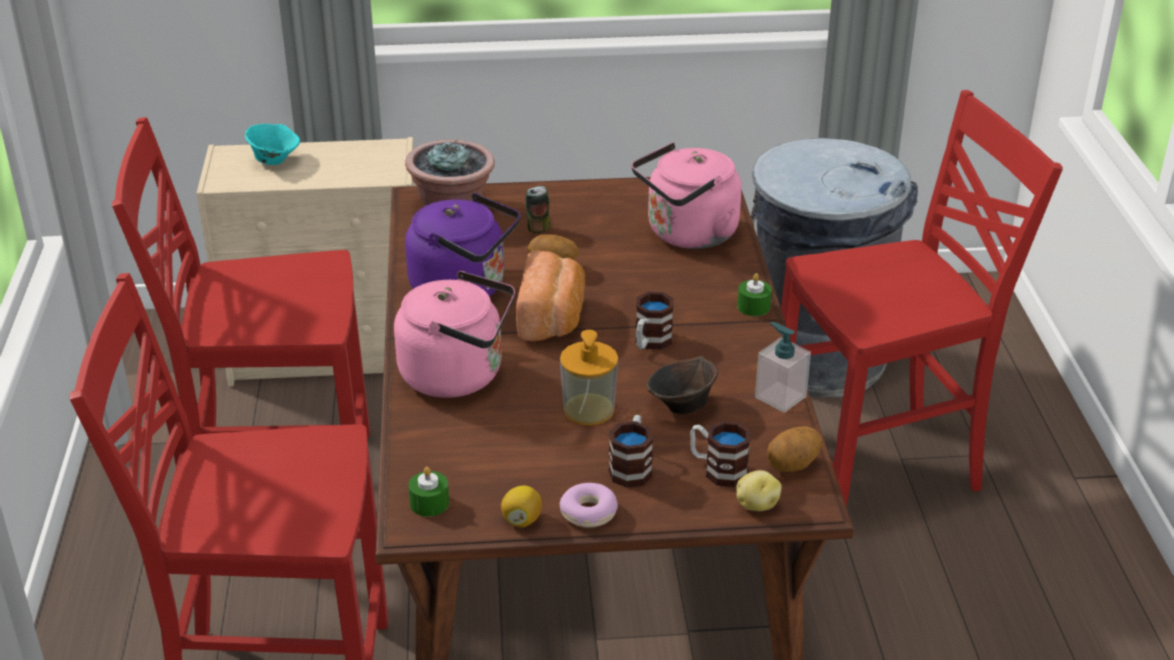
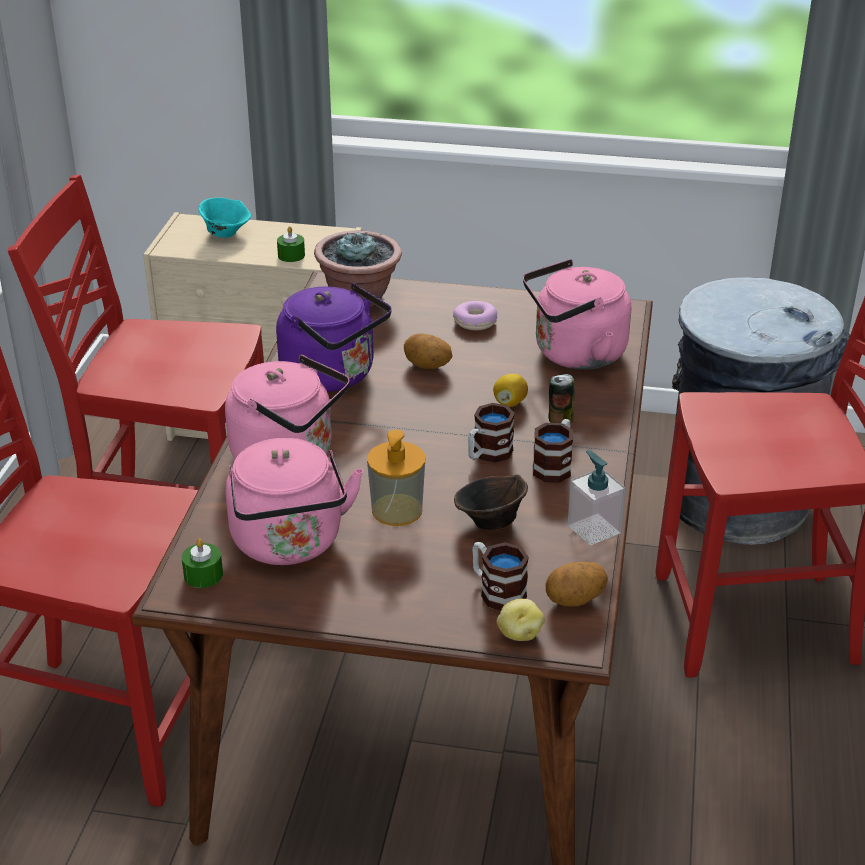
camera: 15 degrees right, 0 degrees up
lemon [501,485,542,527] -> lemon moved to [493,374,528,407]
bread [516,250,585,341] -> none
can [525,186,550,234] -> can moved to [548,374,575,423]
donut [560,483,618,528] -> donut moved to [453,301,497,330]
mug [608,415,653,488] -> mug moved to [533,419,573,483]
green candle [737,273,772,316] -> green candle moved to [277,226,305,262]
none -> pink kettle [226,438,363,565]

